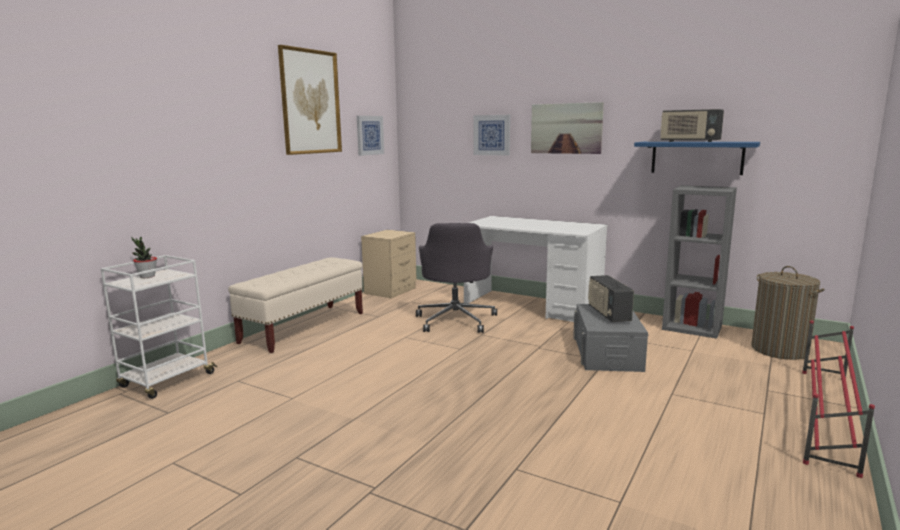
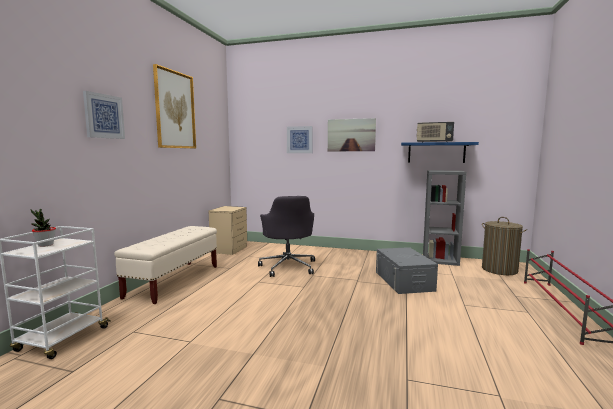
camera: 15 degrees left, 5 degrees down
picture [357,116,384,156] -> picture moved to [83,91,125,139]
white desk [464,216,608,322] -> none
radio [588,275,634,322] -> none

